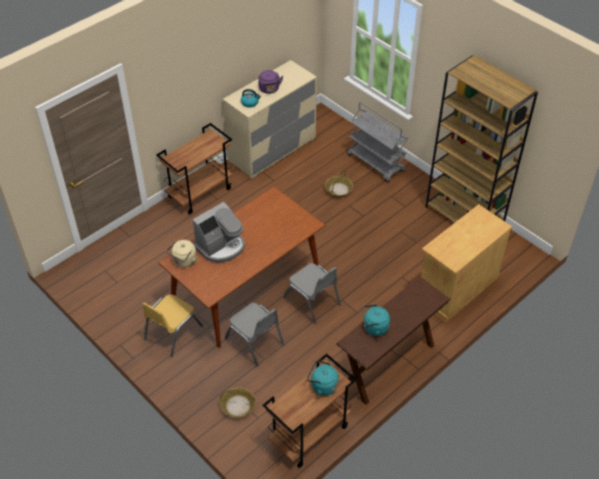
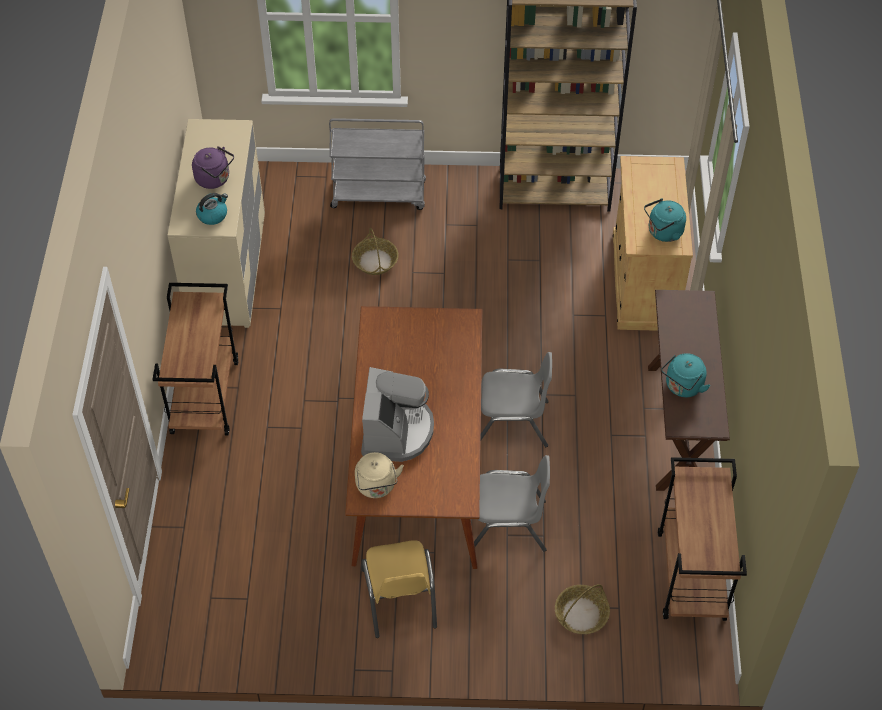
camera: 45 degrees left, 5 degrees up
turquoise kettle [307,360,339,396] -> turquoise kettle moved to [644,198,686,242]

